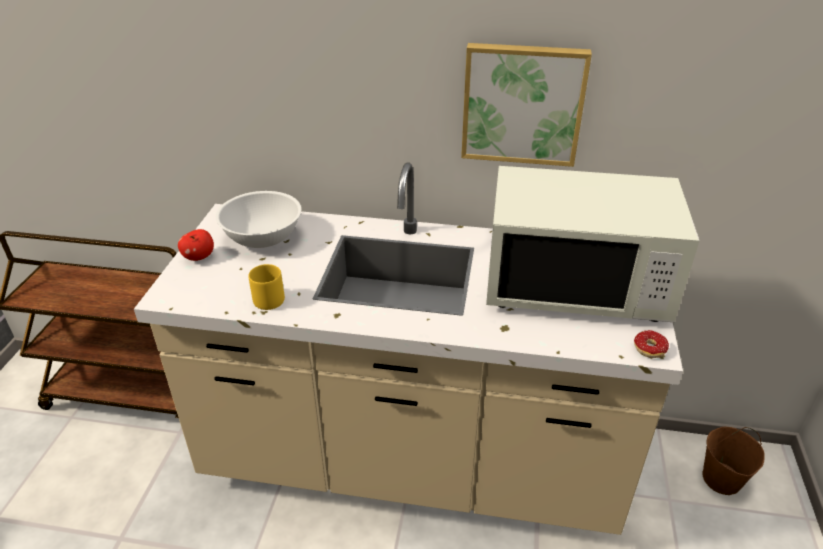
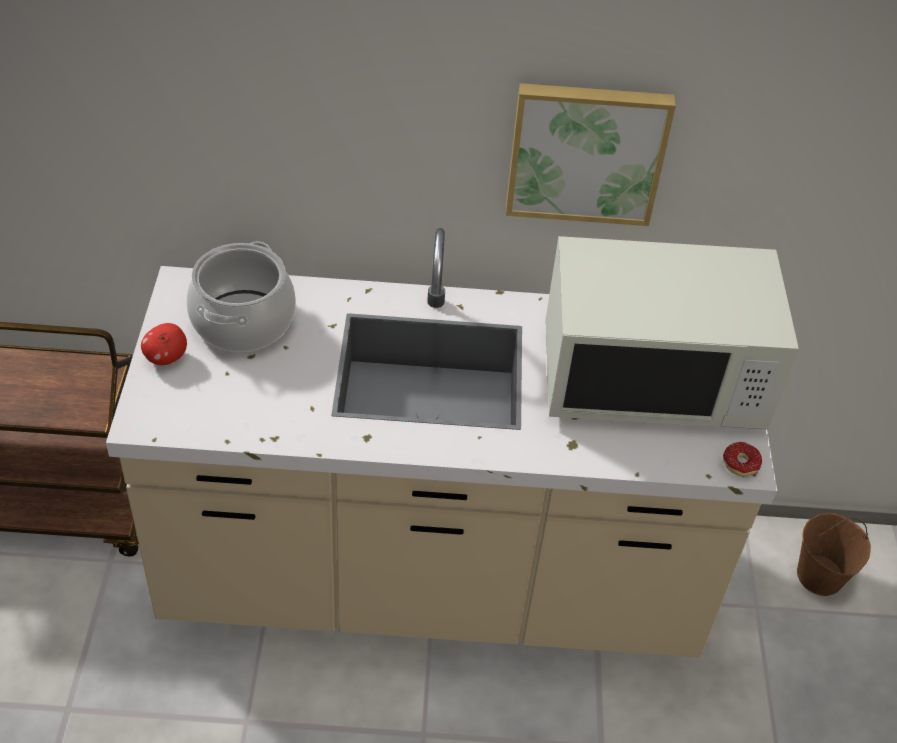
camera: 10 degrees left, 10 degrees up
white bowl [216,191,301,248] -> cooking pot [186,241,296,352]
yellow mug [248,264,285,310] -> none

